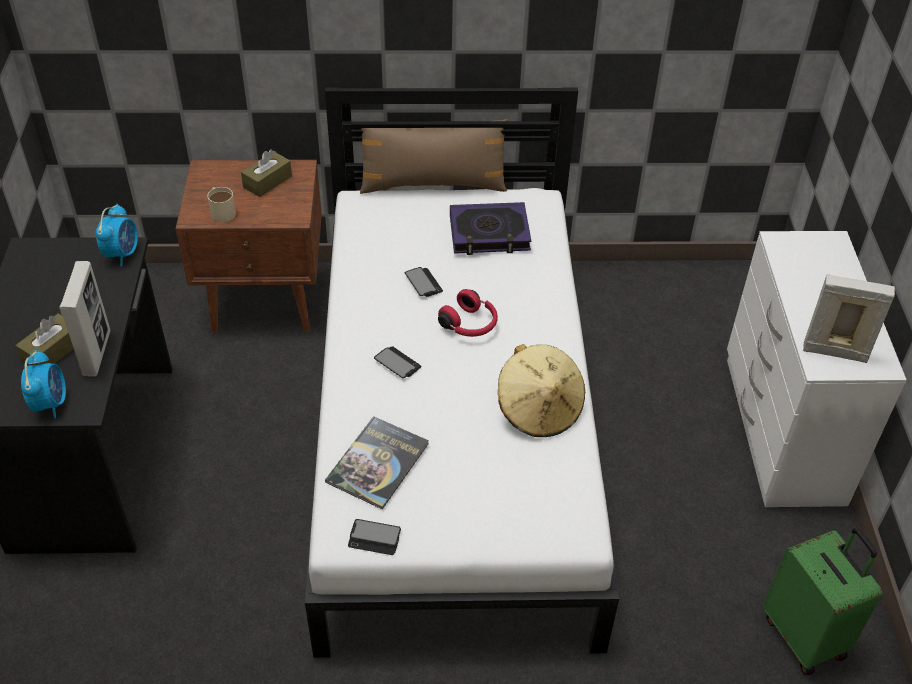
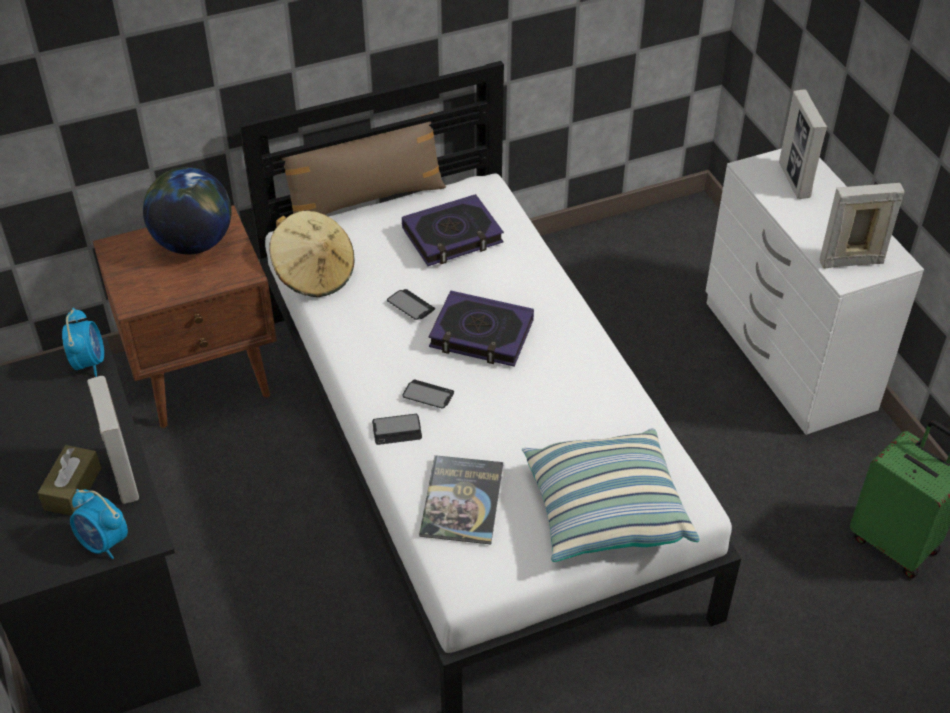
camera: 20 degrees left, 0 degrees up
alarm clock [21,350,66,419] -> alarm clock turned 150 degrees clockwise [70,489,128,559]
beige mug [207,187,236,222] -> none
brown tissue box [241,150,292,197] -> globe [143,167,232,254]
phone [348,519,401,555] -> phone moved to [372,414,422,445]
red headphones [438,289,498,337] -> book [429,291,534,367]
beige hat [498,344,585,437] -> beige hat moved to [269,211,355,297]
none -> pillow [522,428,699,562]
none -> picture frame [779,90,827,199]

